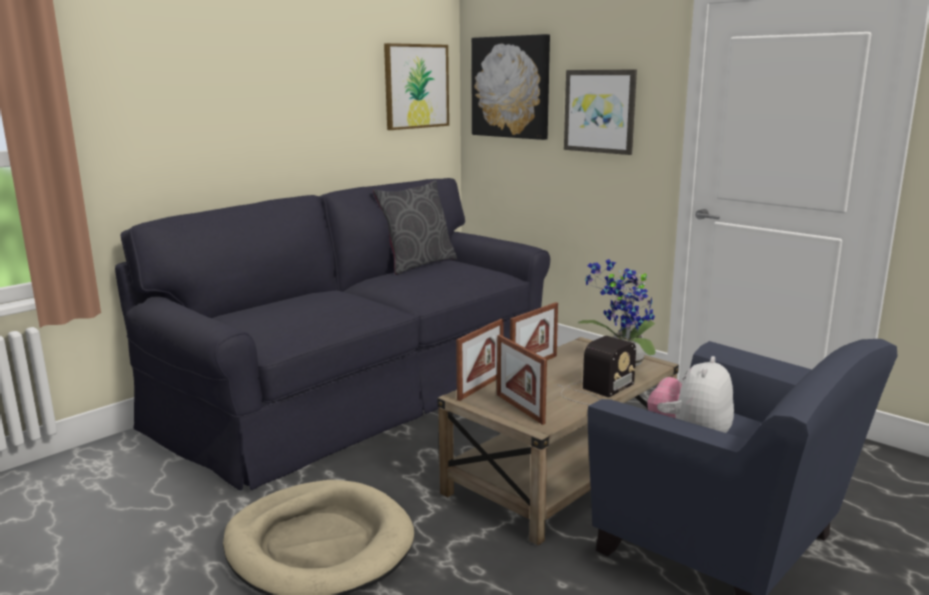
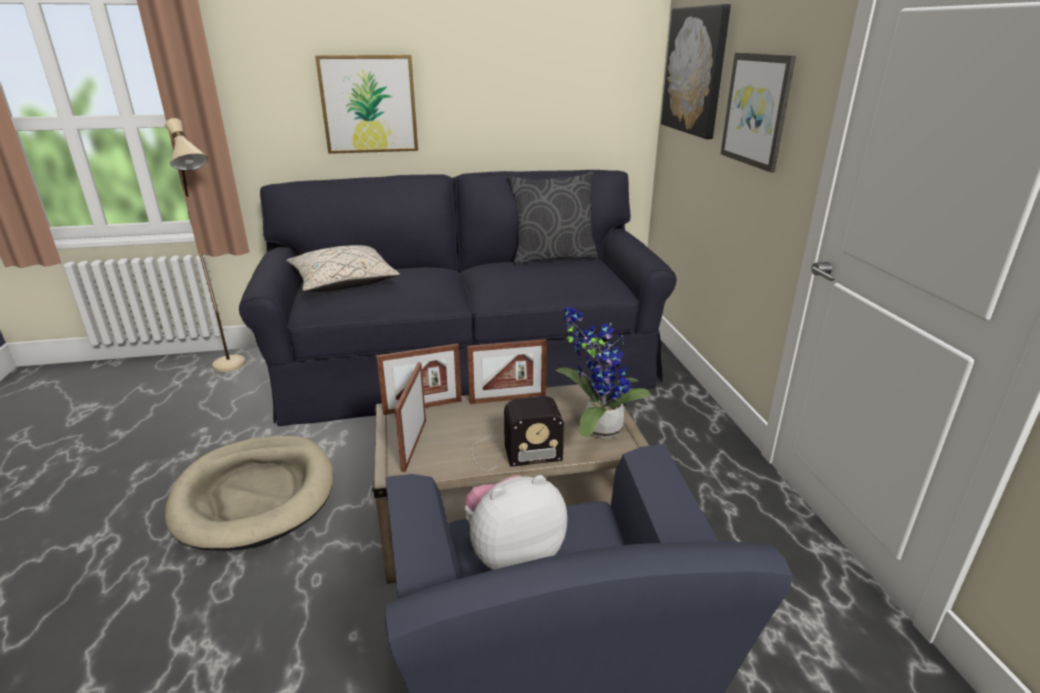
camera: 35 degrees right, 10 degrees up
picture [384,43,449,130] -> picture moved to [315,55,418,154]
none -> beige floor lamp [165,118,246,372]
none -> beige pillow [286,245,400,292]

